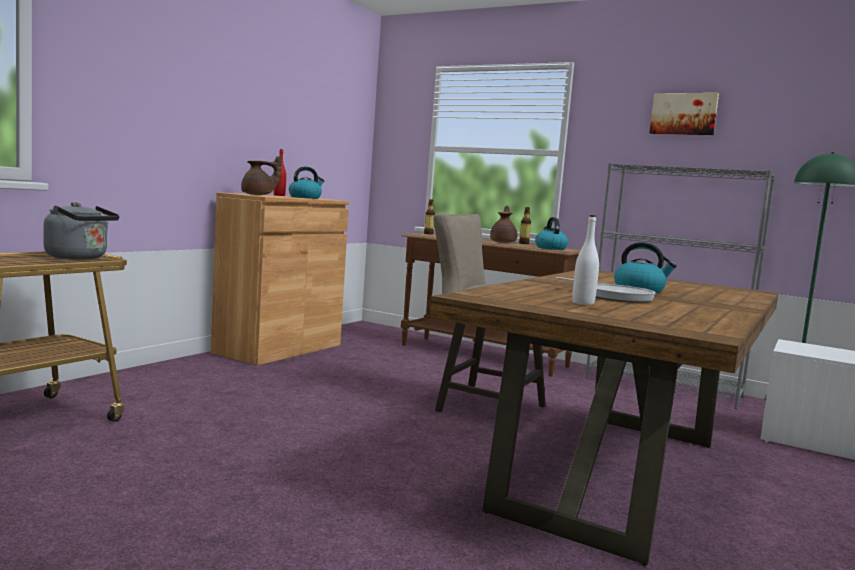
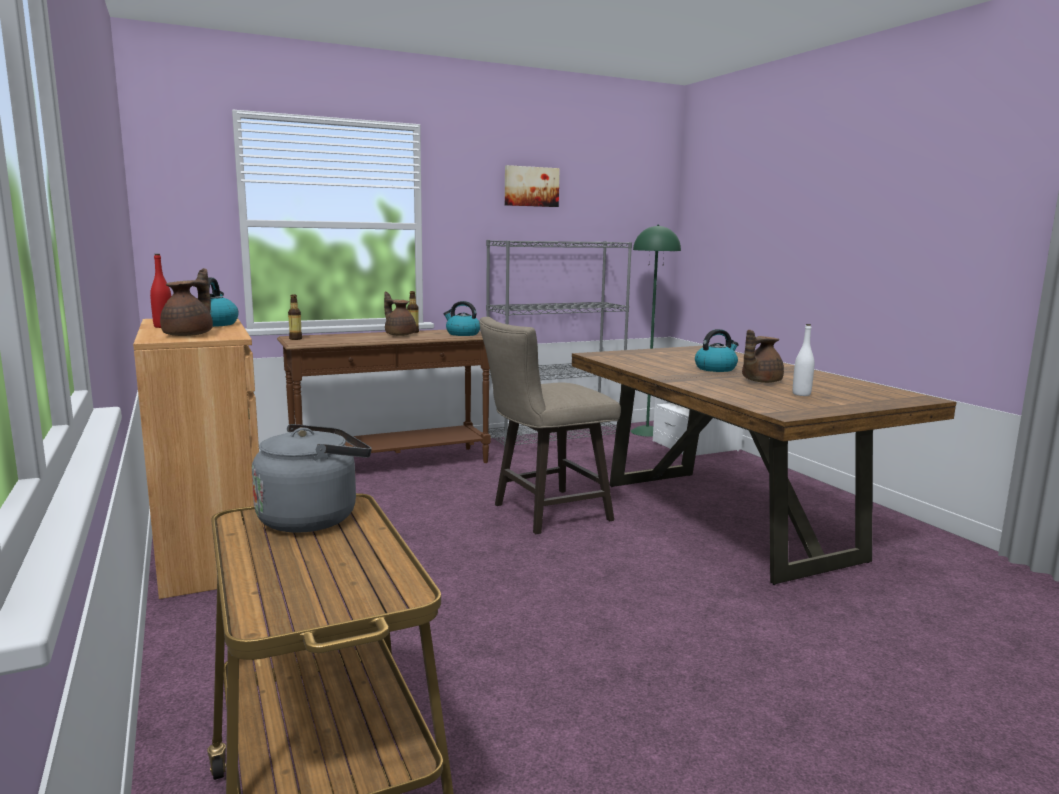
camera: 55 degrees left, 5 degrees up
frying pan [556,277,655,303] -> brown teapot [742,330,784,383]

